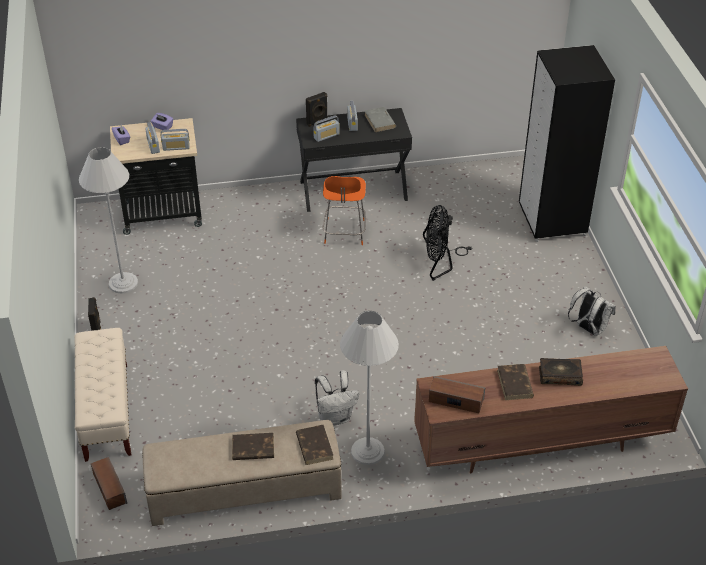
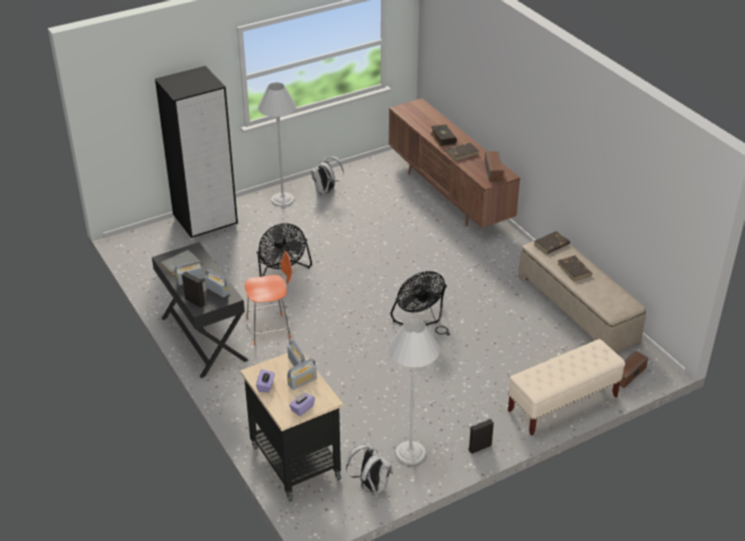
camera: 110 degrees left, 5 degrees down
white backpack [315,370,359,426] -> white backpack moved to [346,442,393,494]
white floor lamp [340,311,399,465] -> white floor lamp moved to [258,83,297,206]
none -> black fan [390,271,450,336]

